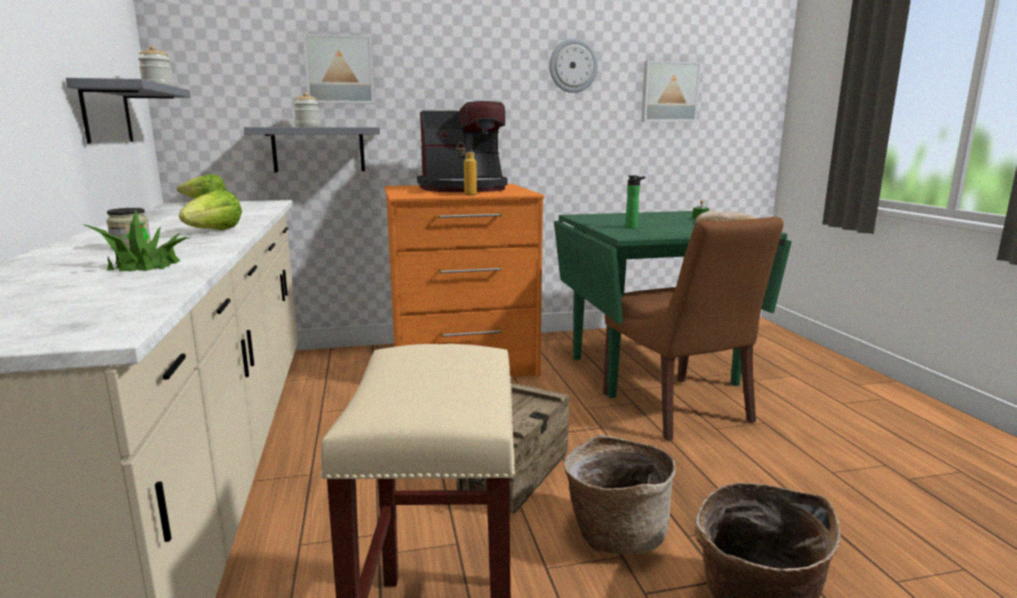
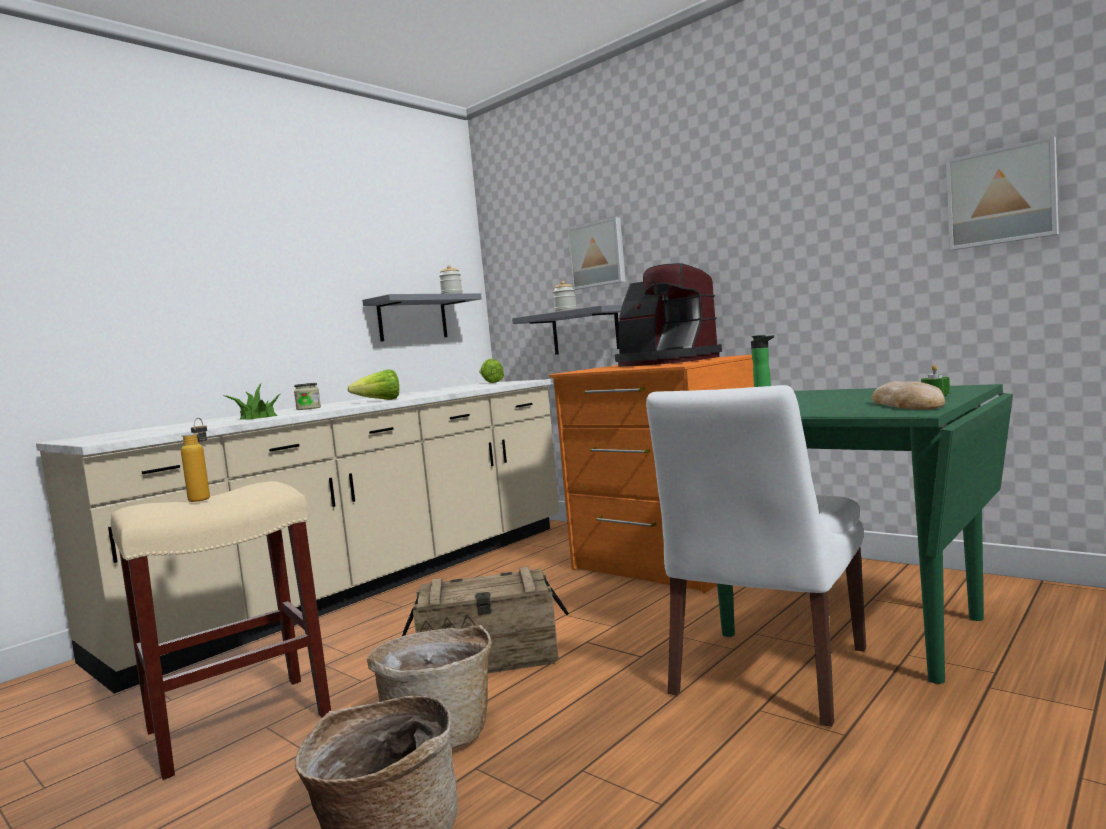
camera: 55 degrees right, 10 degrees down
bottle [456,142,477,195] -> bottle moved to [181,418,210,502]
wall clock [549,38,598,93] -> none
brown chair [603,217,784,441] -> white chair [646,385,866,727]

